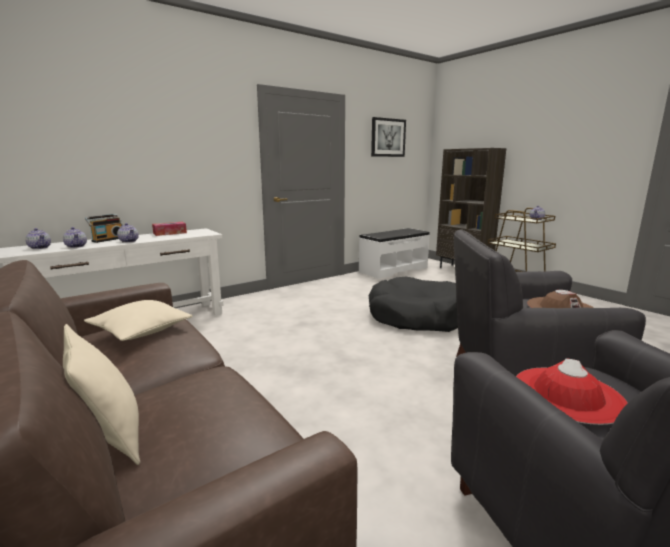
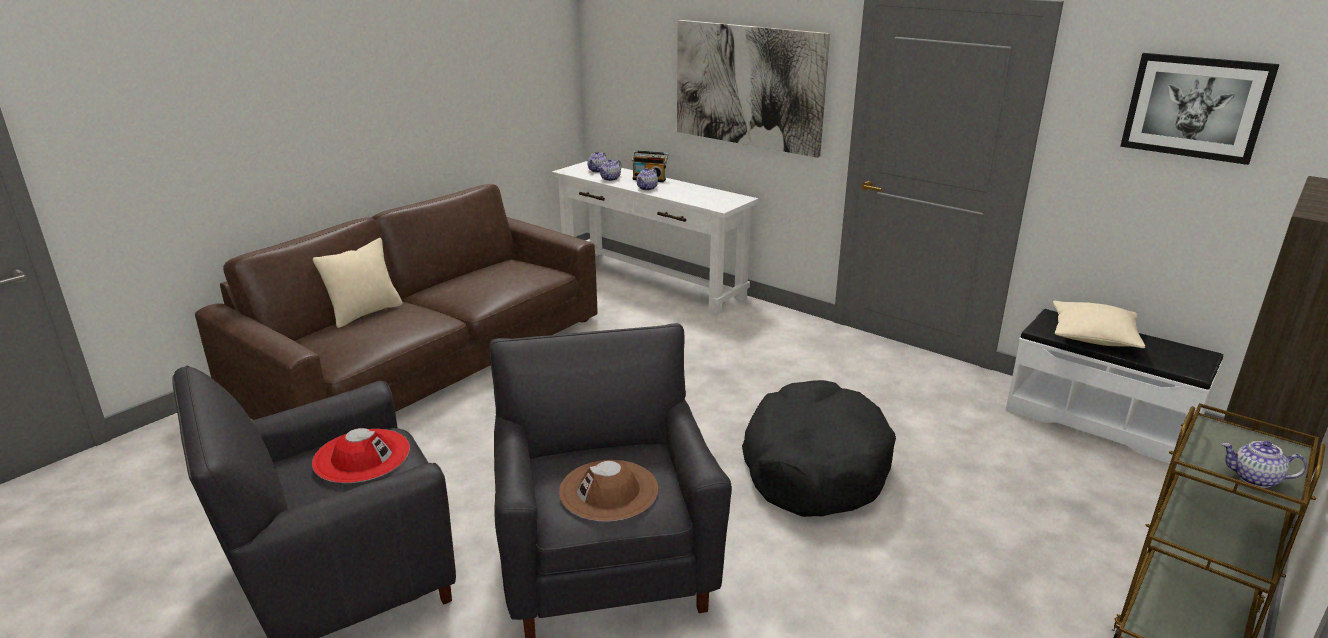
camera: 75 degrees right, 10 degrees up
beige pillow [84,300,193,341] -> beige pillow moved to [1053,301,1145,348]
tissue box [152,222,187,236] -> none
none -> picture [677,20,830,158]

